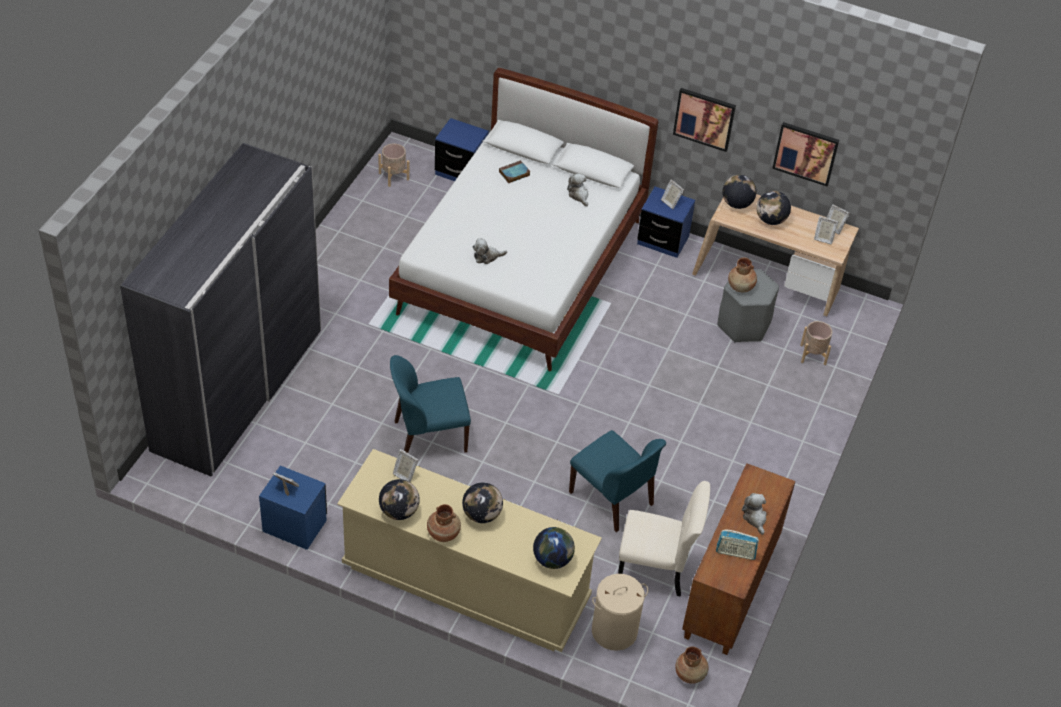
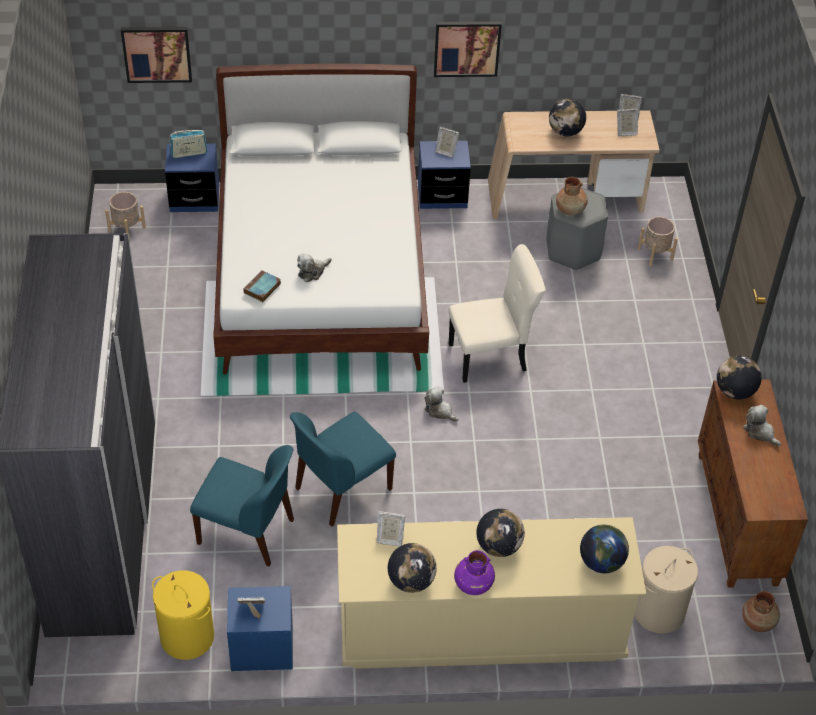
camera: 25 degrees left, 0 degrees up
brown vase [427,504,461,542] -> purple vase [454,550,495,595]
book [499,160,531,183] -> book moved to [243,270,281,302]
plush toy [567,174,588,206] -> plush toy moved to [424,386,459,422]
blue chair [569,430,666,532] -> blue chair moved to [190,445,294,566]
beige chair [618,481,710,597] -> beige chair moved to [449,244,546,383]
radio [716,530,759,560] -> radio moved to [170,130,207,158]
globe [722,175,757,209] -> globe moved to [717,356,762,400]
picture [772,122,839,186] -> picture moved to [121,27,192,83]
none -> yellow laundry basket [152,570,214,660]

